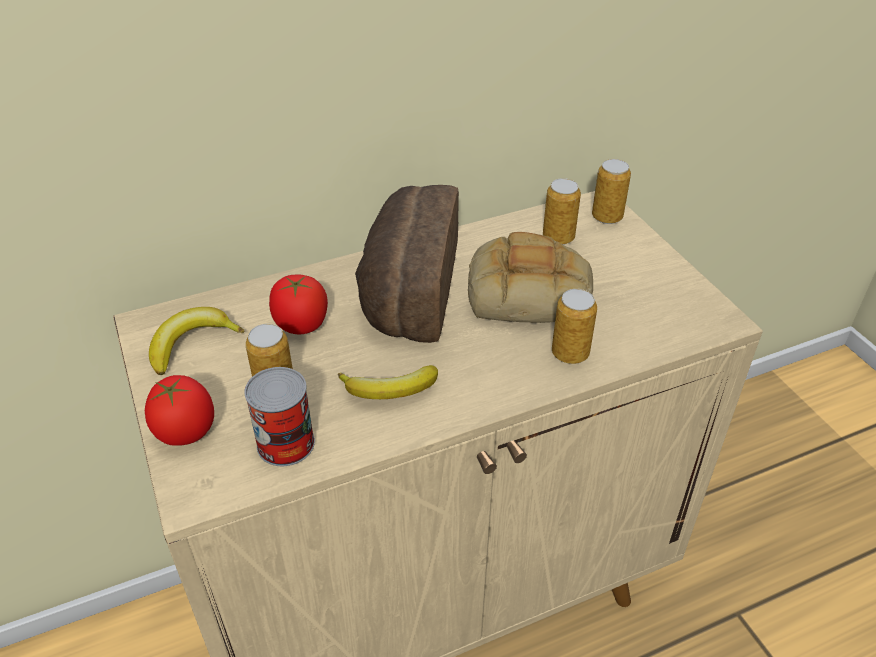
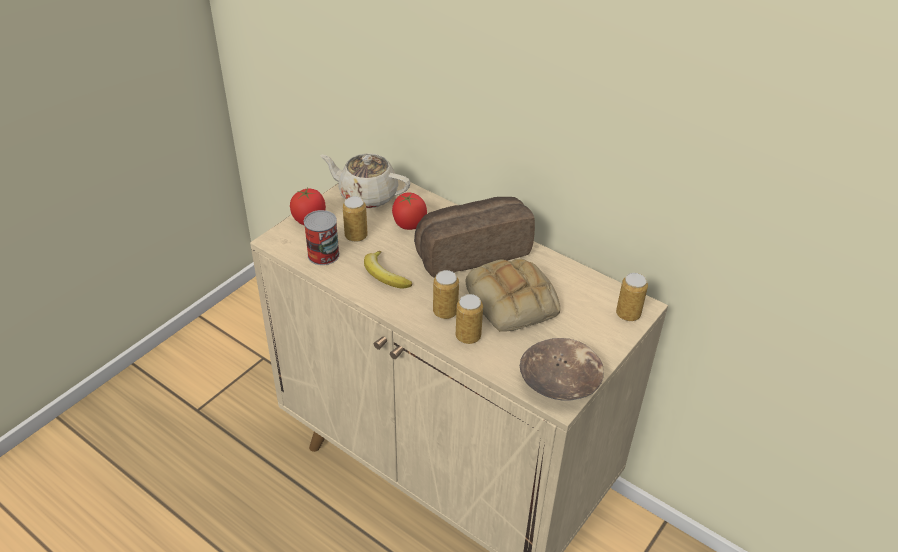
camera: 60 degrees right, 0 degrees up
banana [149,307,244,375] -> beige teapot [320,153,411,208]
can [543,178,581,245] -> can moved to [433,270,459,319]
none -> brown bowl [520,338,604,400]

